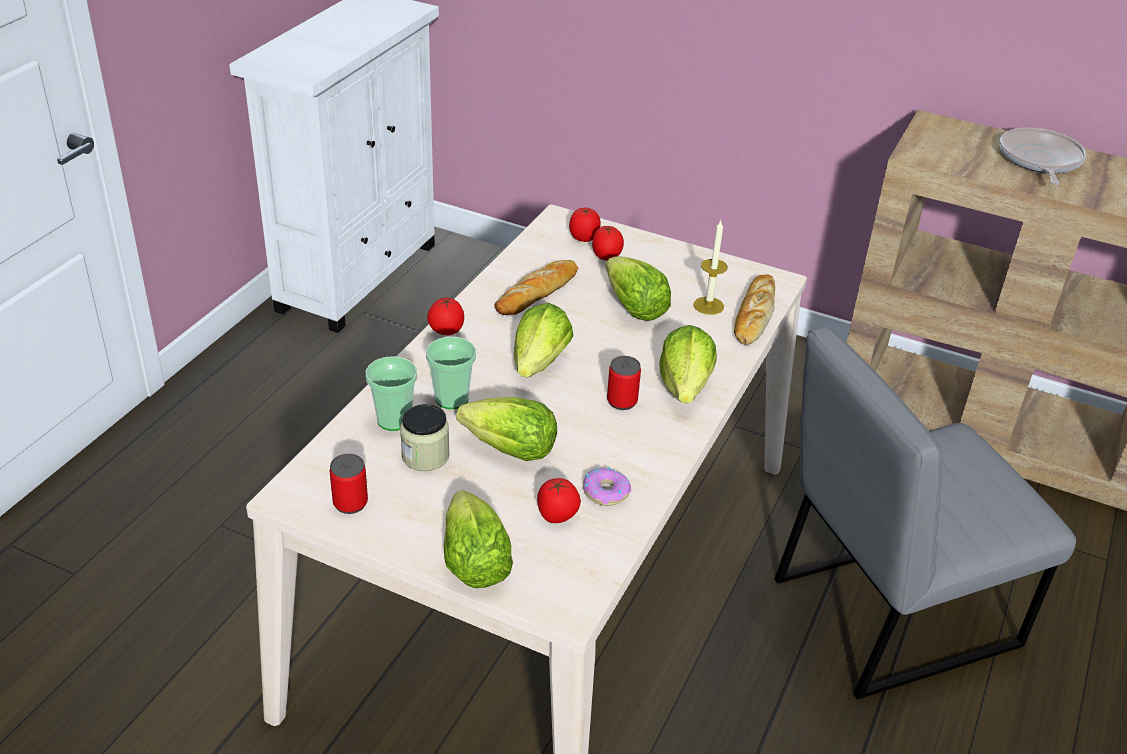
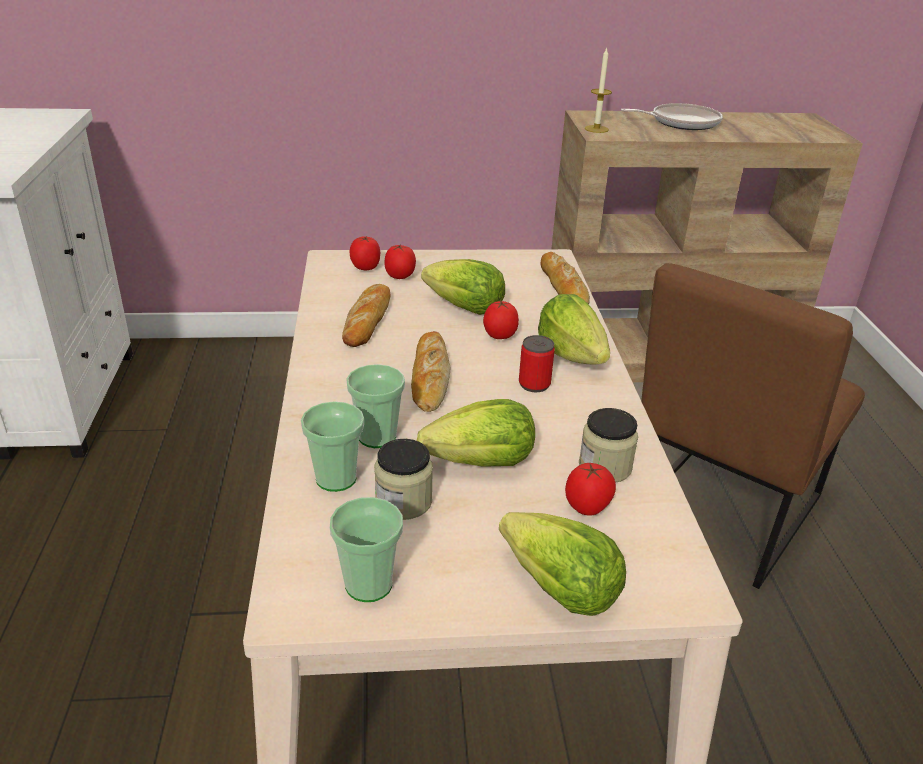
camera: 30 degrees left, 5 degrees down
can [329,454,368,514] -> cup [330,497,403,602]
tomato [427,297,464,336] -> tomato moved to [483,300,519,339]
lettuce [514,303,573,378] -> bread [411,331,451,412]
donut [583,467,631,506] -> jar [579,408,638,483]
candle [694,220,728,315] -> candle moved to [585,48,612,133]
grey chair [774,326,1076,700] -> brown chair [641,263,865,589]
frying pan [1000,127,1086,185] -> frying pan turned 105 degrees clockwise [621,103,723,130]

